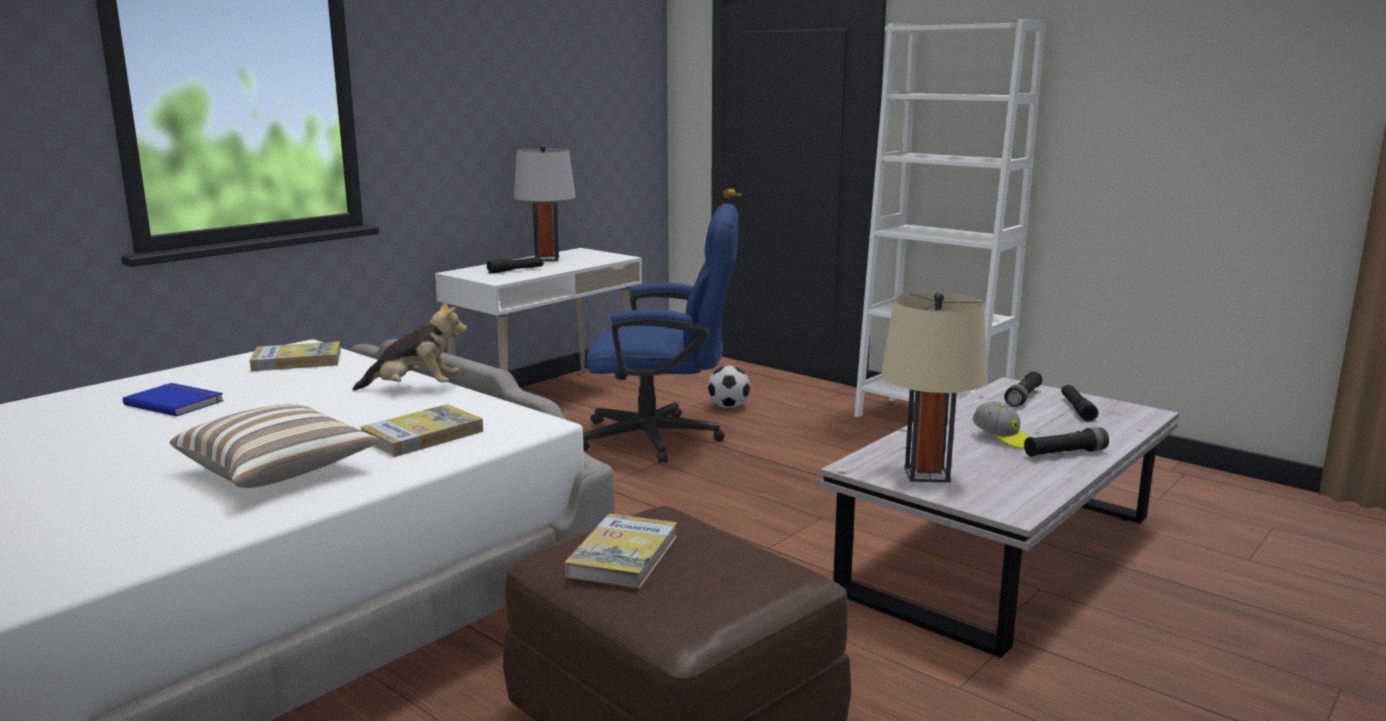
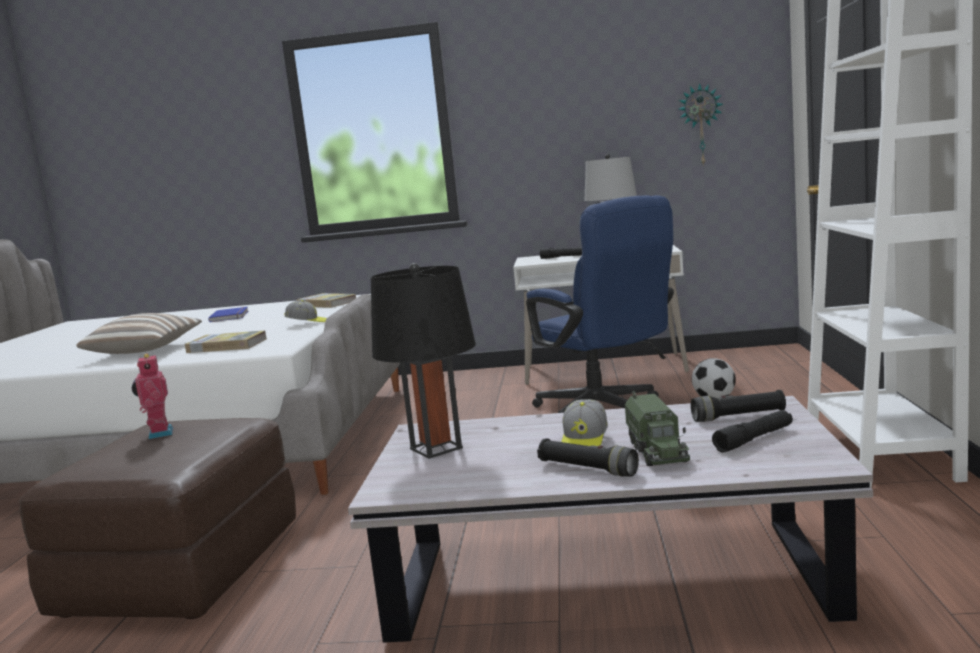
camera: 55 degrees right, 5 degrees down
plush toy [352,300,467,391] -> cap [284,300,327,322]
book [565,514,677,589] -> toy robot [132,353,173,439]
beige table lamp [881,292,987,482] -> black table lamp [371,263,476,459]
none -> toy truck [625,391,690,466]
none -> wall clock [679,83,723,166]

